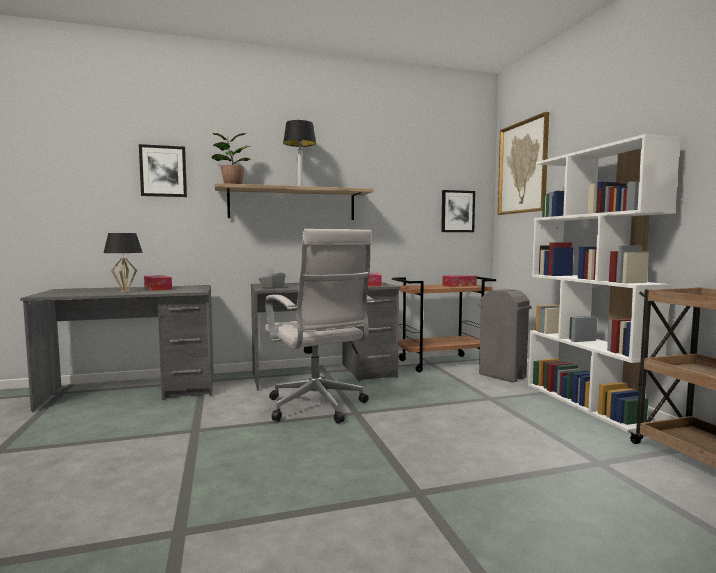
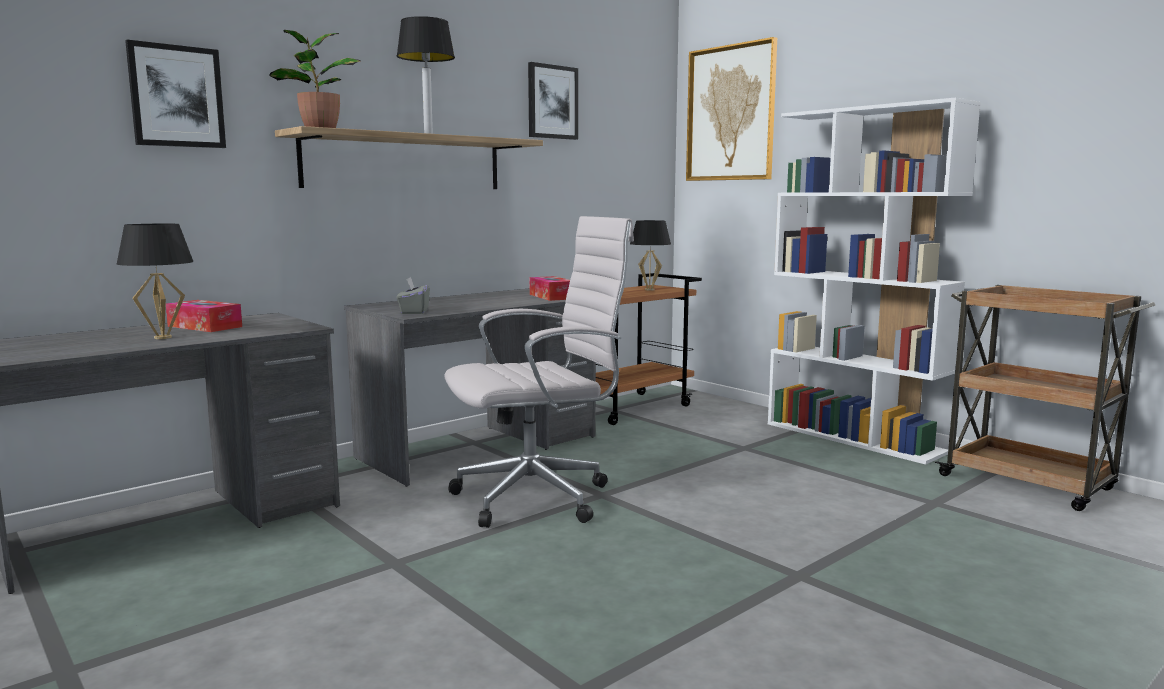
camera: 25 degrees left, 5 degrees up
white office chair [265,229,374,424] -> white office chair turned 60 degrees counterclockwise [444,216,634,528]
picture [441,190,475,232] -> picture moved to [528,62,578,140]
tissue box [442,275,477,287] -> black table lamp [630,220,671,291]
grey trash can [479,289,531,383] -> none

